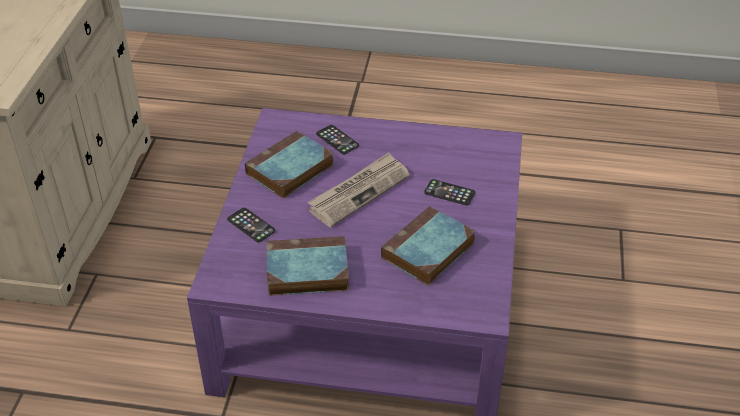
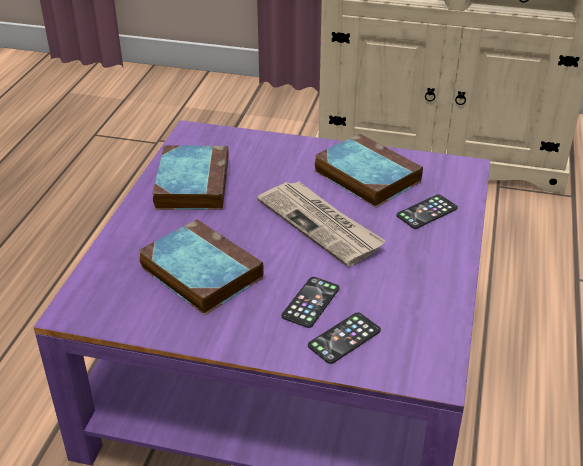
camera: 95 degrees right, 5 degrees down
phone [227,208,276,242] -> phone moved to [308,312,381,364]

